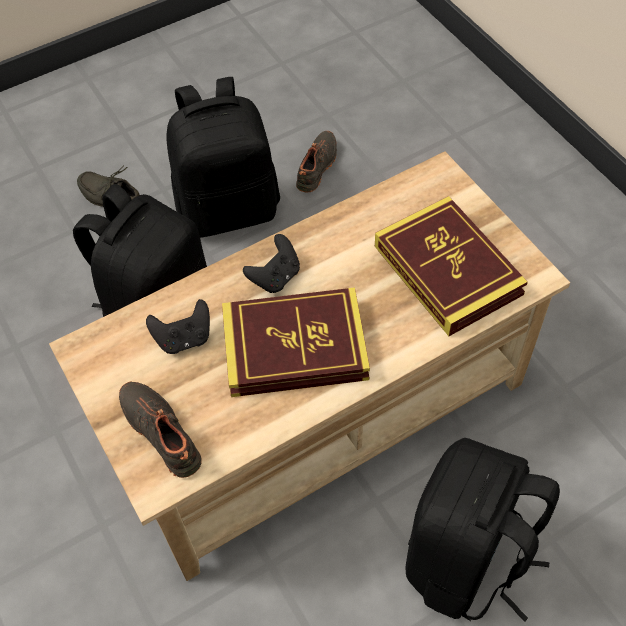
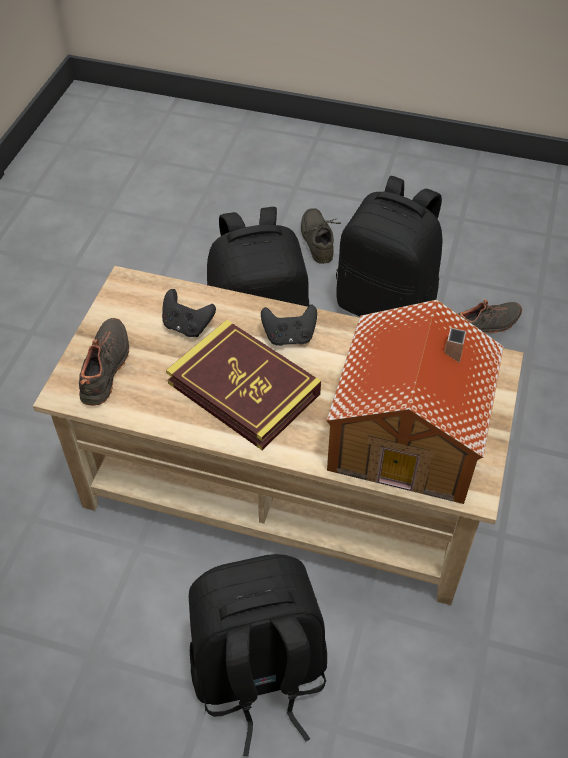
camera: 45 degrees right, 5 degrees down
book [375,196,528,336] -> toy house [326,300,504,504]

